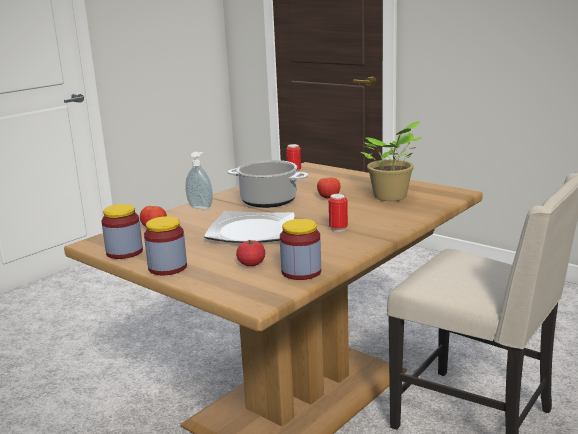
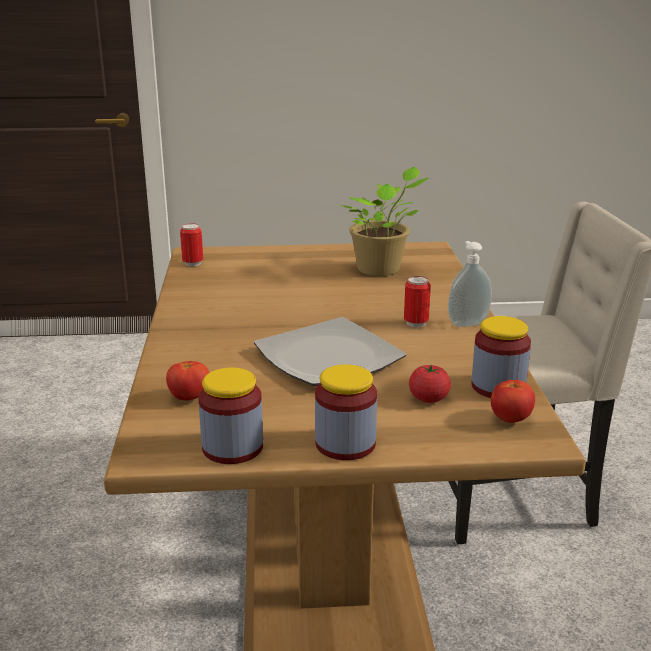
camera: 45 degrees left, 5 degrees up
soap dispenser [186,152,213,209] -> soap dispenser moved to [448,241,492,327]
cooking pot [228,160,308,208] -> none
tomato [317,178,340,198] -> tomato moved to [491,380,535,423]

